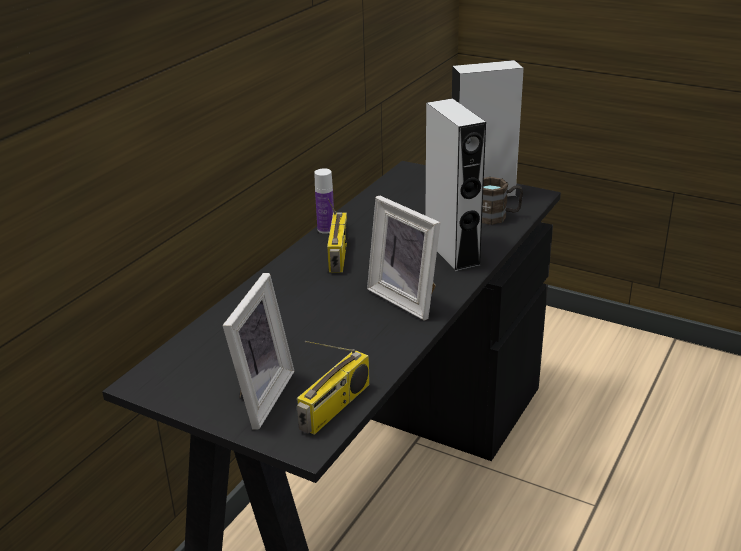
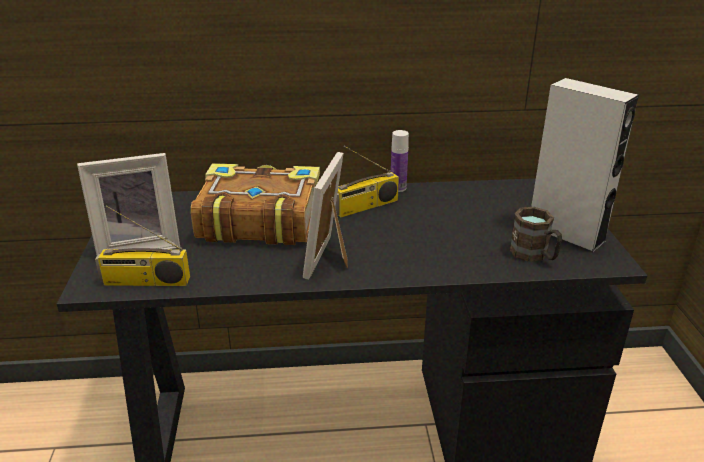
camera: 55 degrees right, 0 degrees up
grey speaker [425,98,486,272] -> none
none -> book [191,163,320,245]

